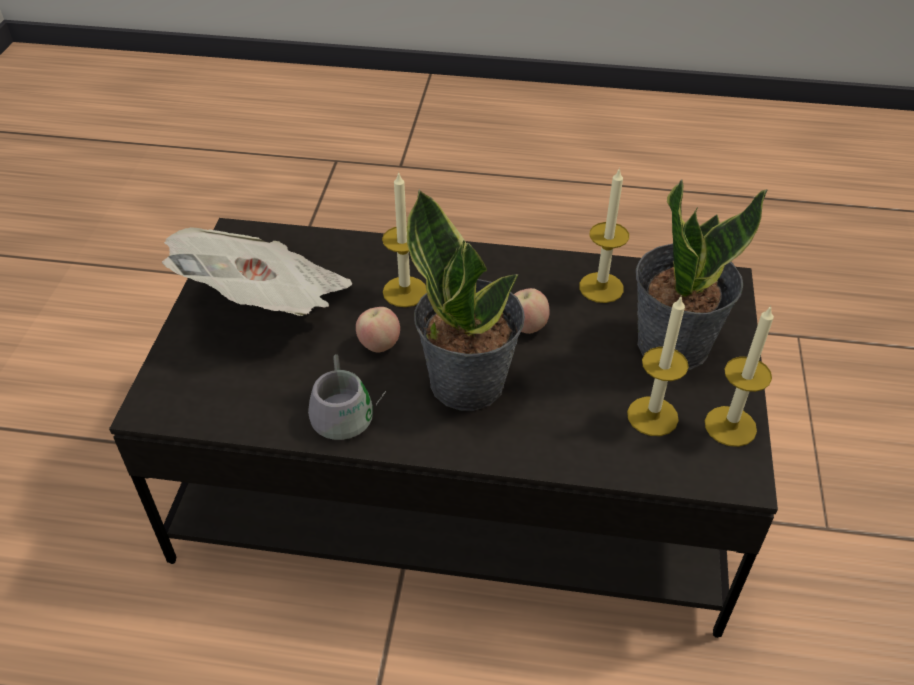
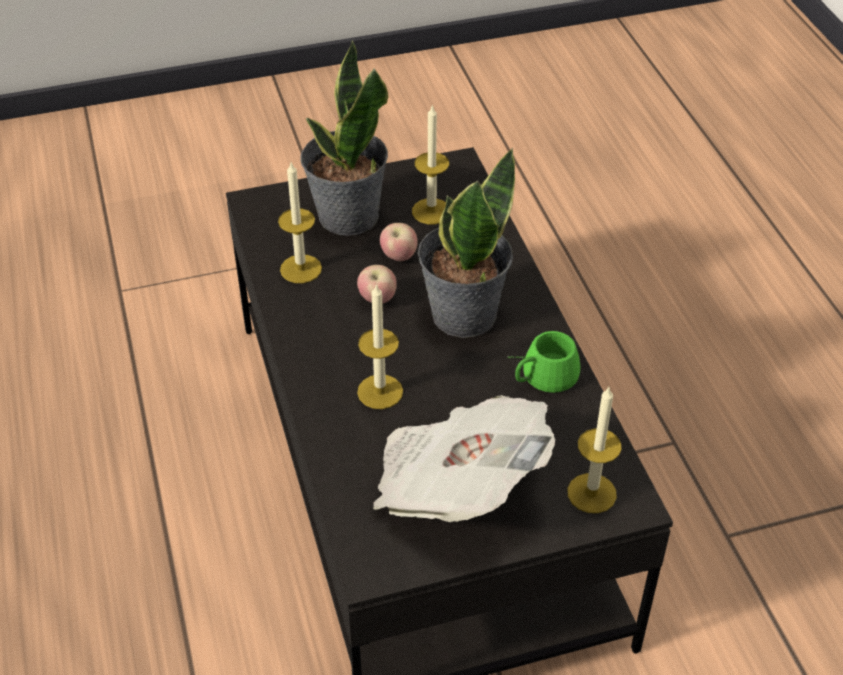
camera: 115 degrees left, 0 degrees up
grey mug [308,354,386,440] -> green mug [507,331,580,393]
apple [356,307,400,353] -> apple moved to [380,223,418,261]
candle [705,305,774,447] -> candle moved to [567,387,621,513]

